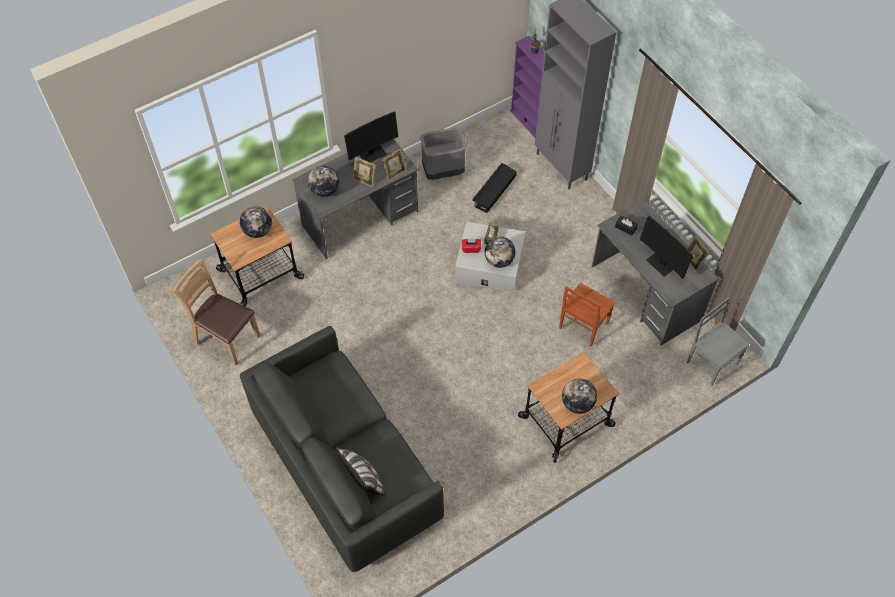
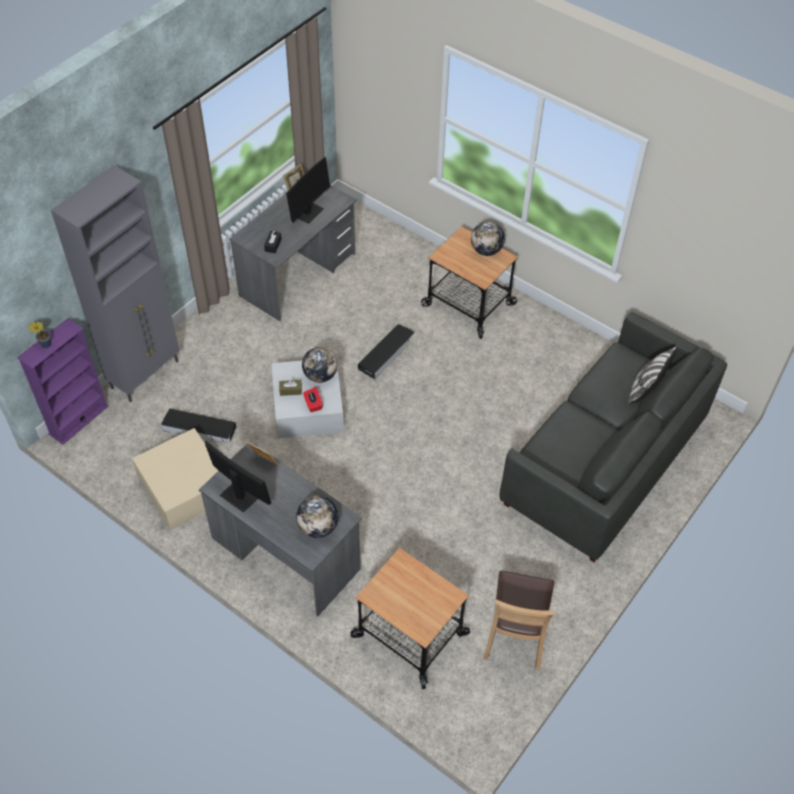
camera: 110 degrees left, 5 degrees down
globe [240,206,272,238] -> none
picture frame [353,157,375,187] -> none
grey trash can [420,128,466,180] -> beige storage box [132,428,219,530]
brown chair [559,283,615,347] -> none
grey chair [687,297,749,386] -> none
none -> black storage box [358,324,415,379]

